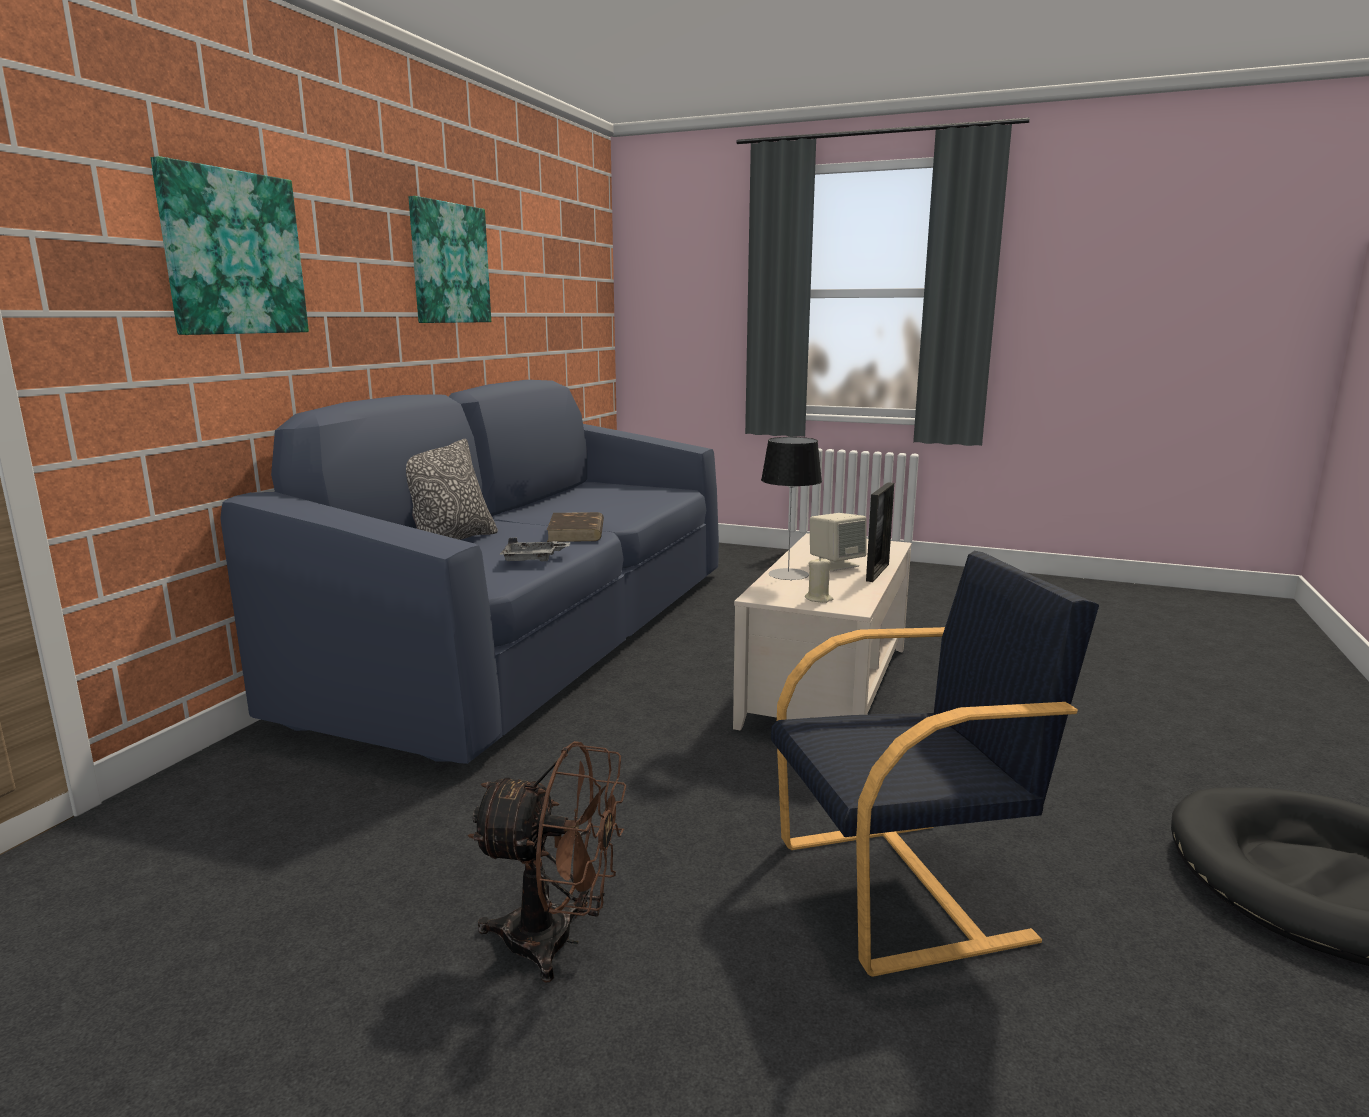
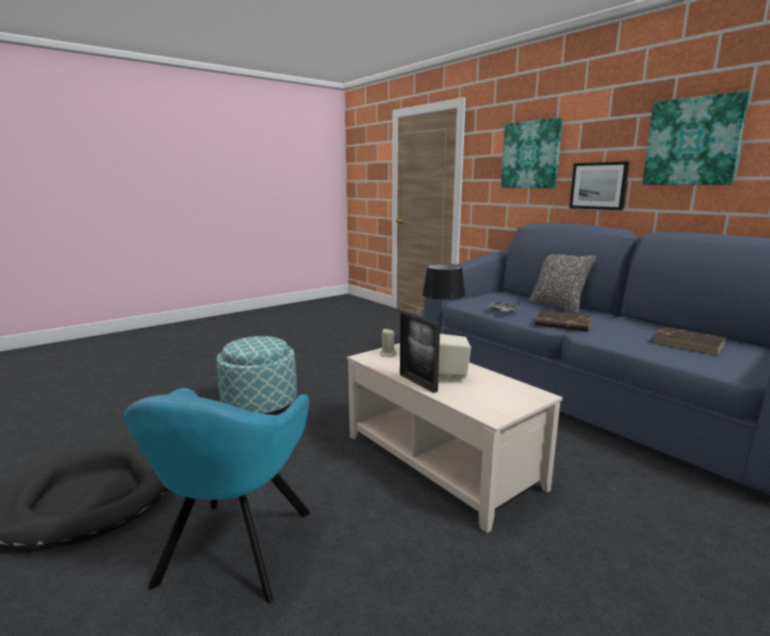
camera: 120 degrees right, 0 degrees up
brown fan [468,741,626,983] -> none
black armchair [771,551,1099,977] -> ottoman [216,336,297,415]
none -> turquoise armchair [124,388,310,603]
none -> picture [569,161,630,210]
none -> brown book [653,327,726,355]

